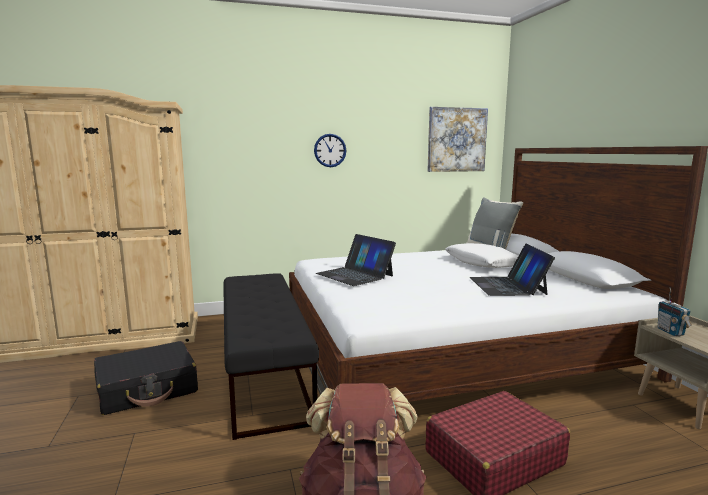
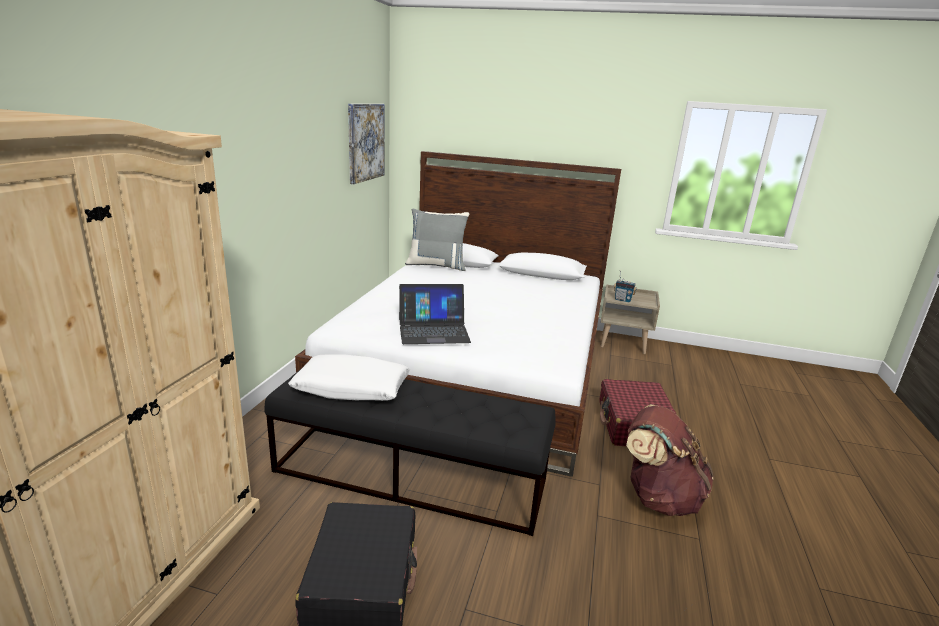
camera: 60 degrees left, 10 degrees up
wall clock [314,134,346,167] -> none
white pillow [445,243,518,268] -> white pillow moved to [288,355,410,401]
laptop [470,243,555,296] -> none

